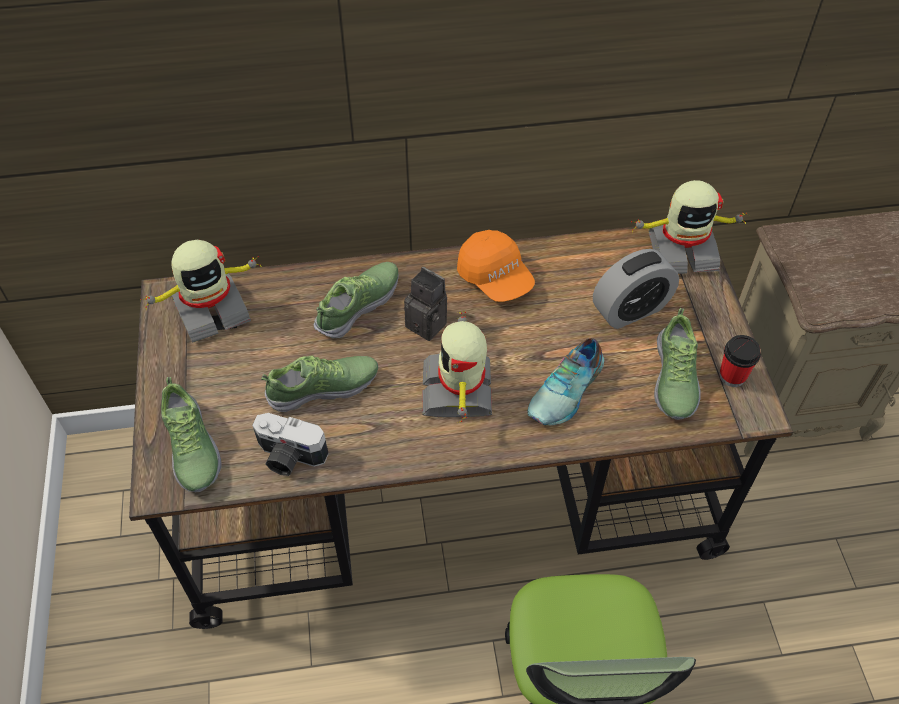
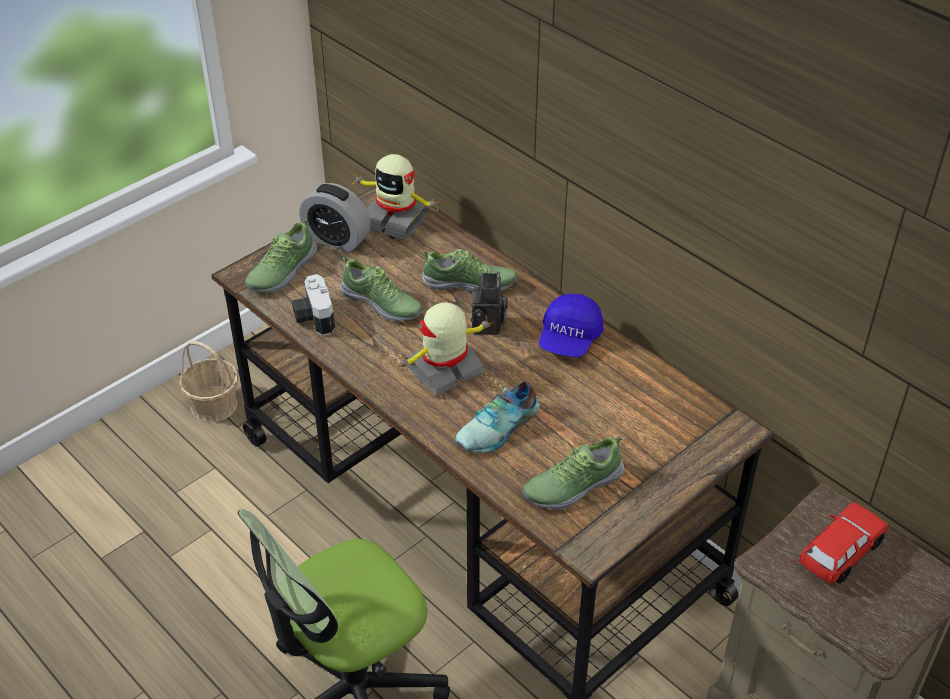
camera: 55 degrees right, 10 degrees down
orange cap [457,230,535,302] -> blue cap [539,293,604,357]
shoe [528,338,604,425] -> shoe turned 45 degrees counterclockwise [455,381,540,453]
alarm clock [593,249,679,329] -> alarm clock moved to [299,183,371,253]
toy robot [631,180,749,274] -> none
cup [719,335,761,387] -> none
none -> basket [179,341,239,422]
none -> red toy car [799,502,888,584]

